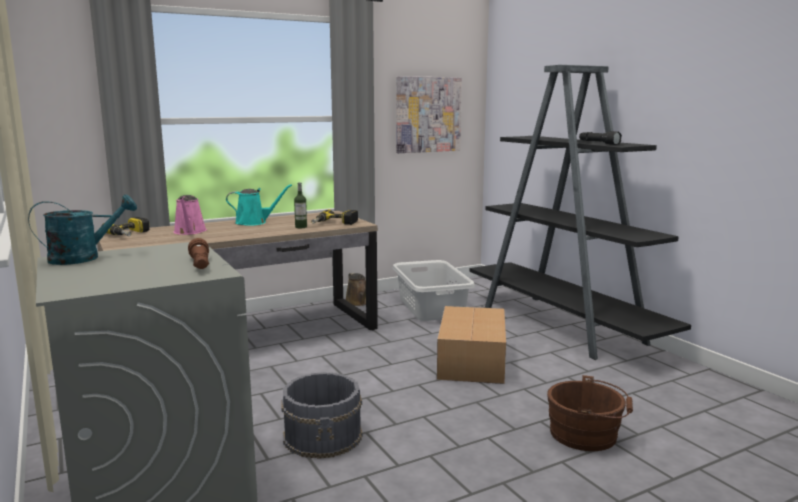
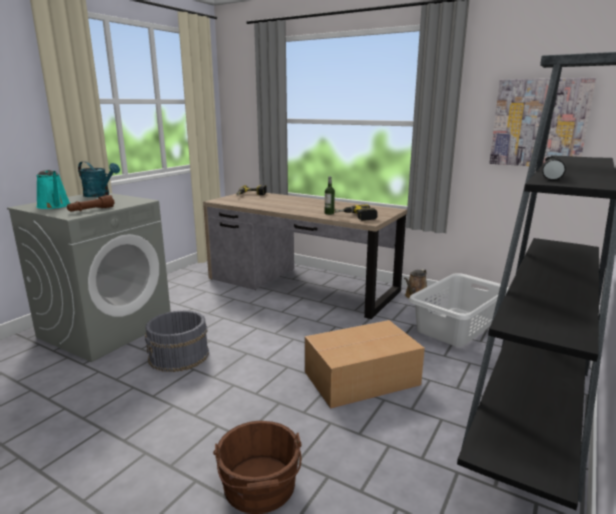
camera: 60 degrees right, 5 degrees up
pink watering can [173,195,207,235] -> none
turquoise watering can [226,184,292,226] -> turquoise watering can moved to [36,170,70,209]

